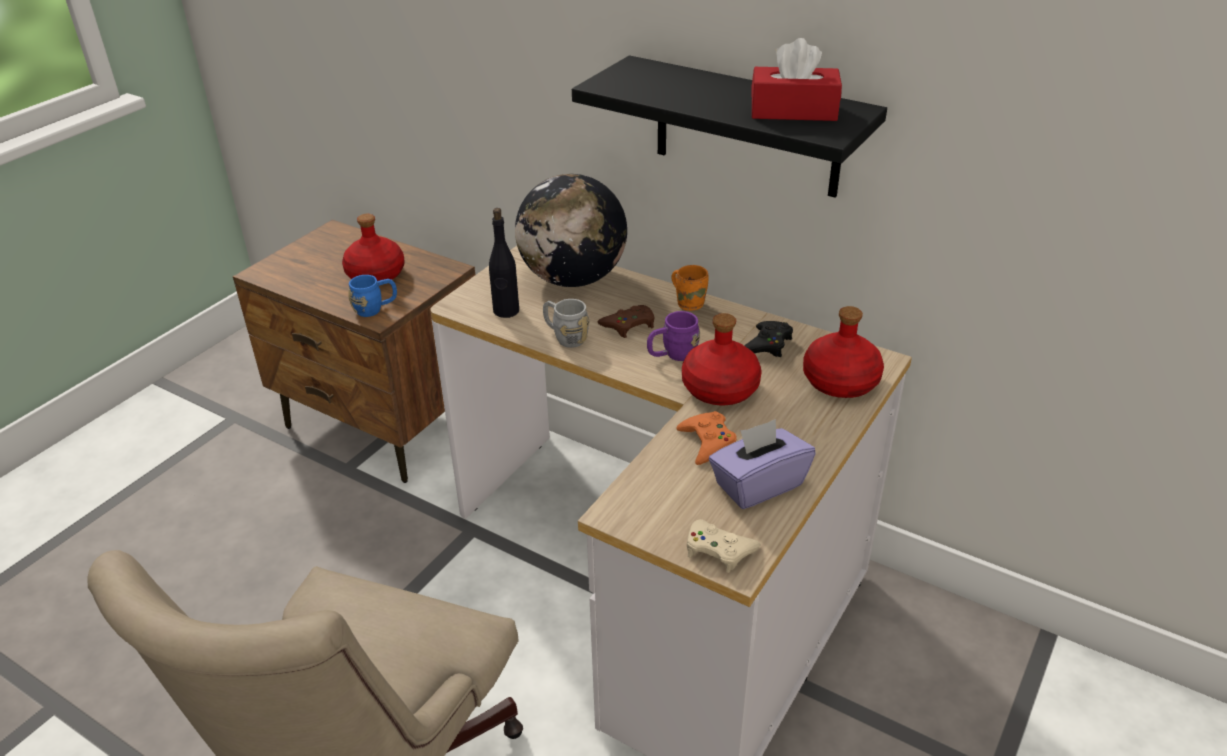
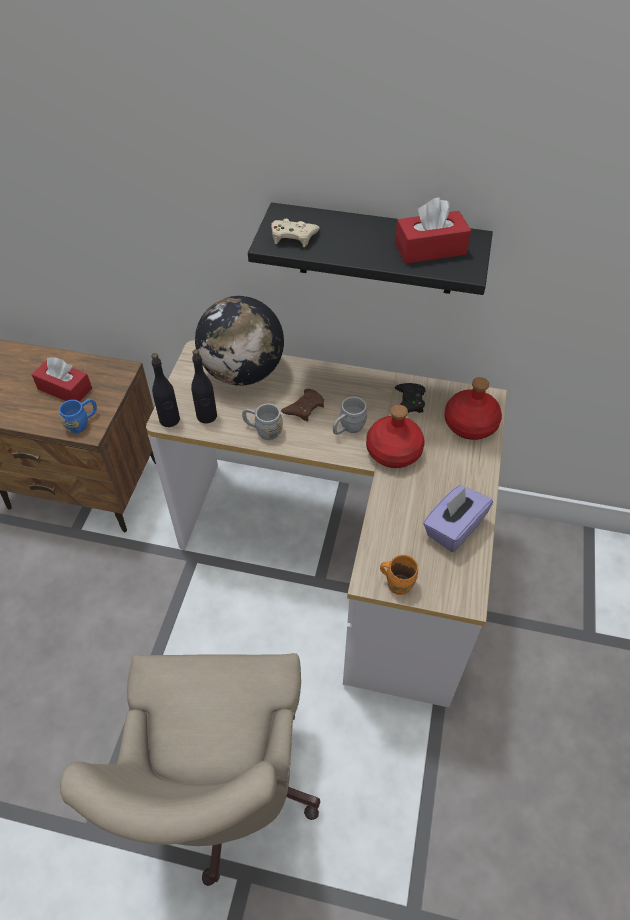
camera: 20 degrees left, 15 degrees up
red bottle [342,214,405,281] -> red tissue box [32,357,92,402]
purple mug [647,311,700,361] -> grey mug [333,397,368,435]
orange mug [671,265,709,311] -> orange mug moved to [380,555,418,595]
orange game controller [676,411,737,465] -> none
beige game controller [687,519,761,573] -> beige game controller moved to [271,219,320,247]
none -> black bottle [151,353,180,427]

